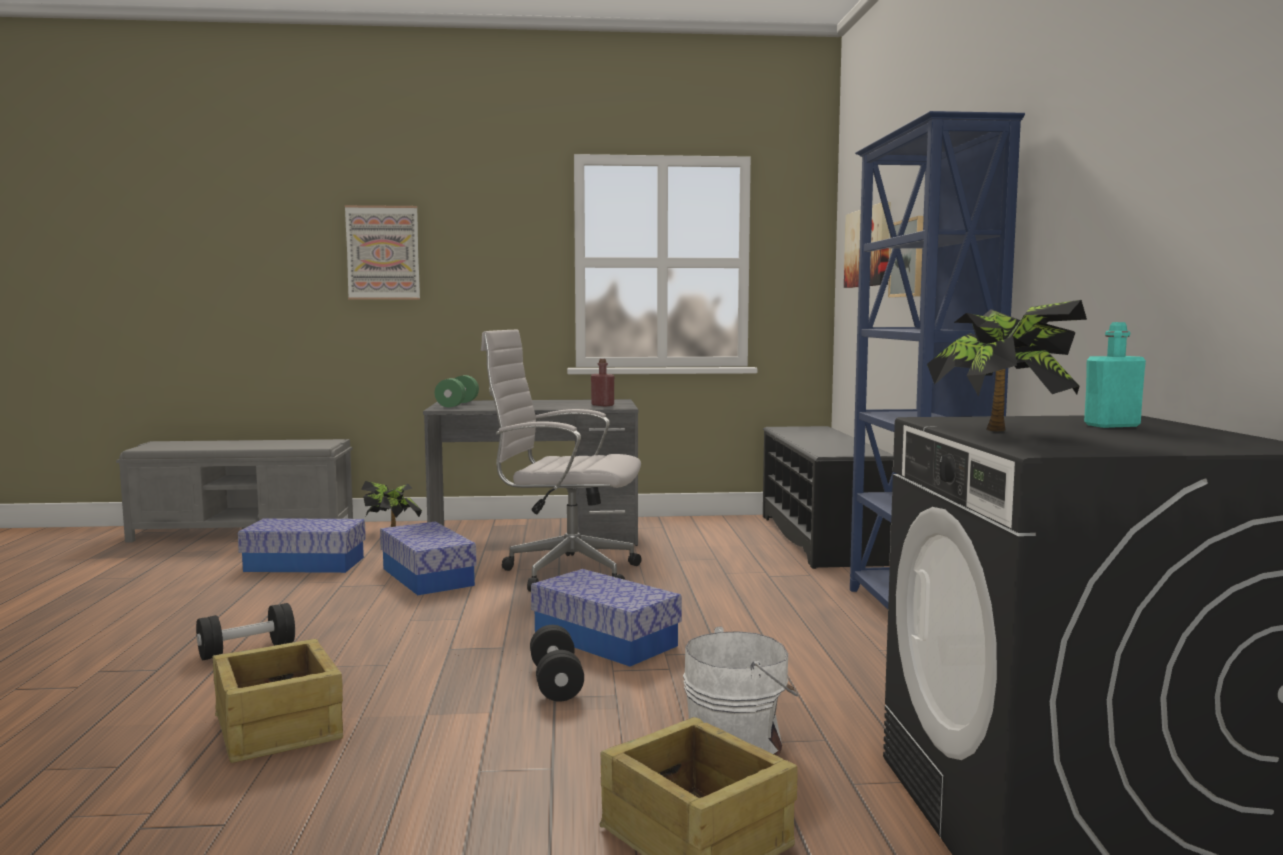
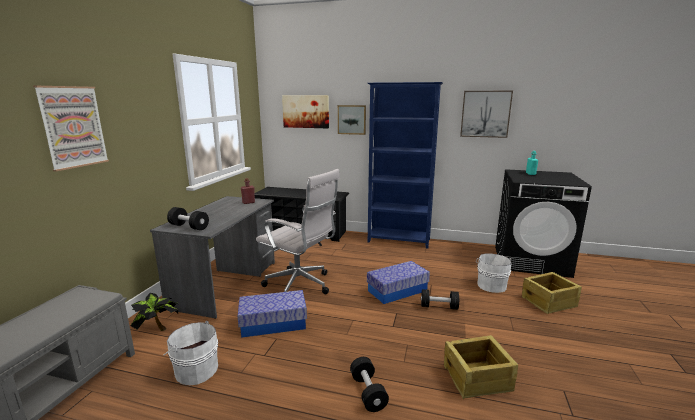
camera: 70 degrees left, 10 degrees up
storage box [238,518,366,573] -> white bucket [164,321,218,385]
green dumbbell [435,375,479,408] -> black dumbbell [167,207,209,230]
white office chair [481,329,642,592] -> white office chair turned 90 degrees counterclockwise [256,169,340,294]
potted plant [927,300,1087,431] -> none
none -> picture [460,91,513,138]

